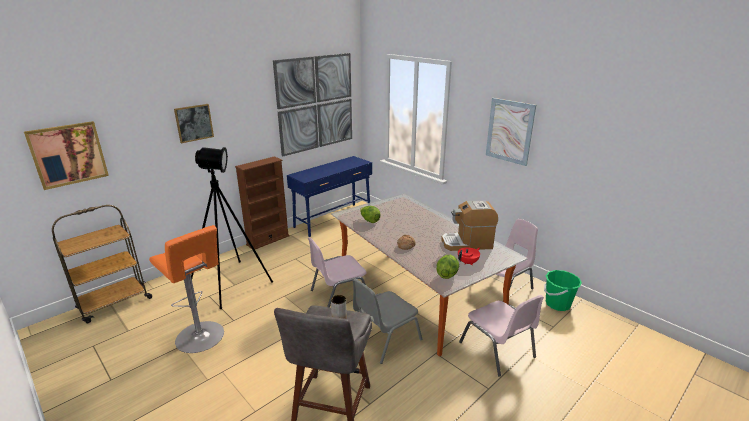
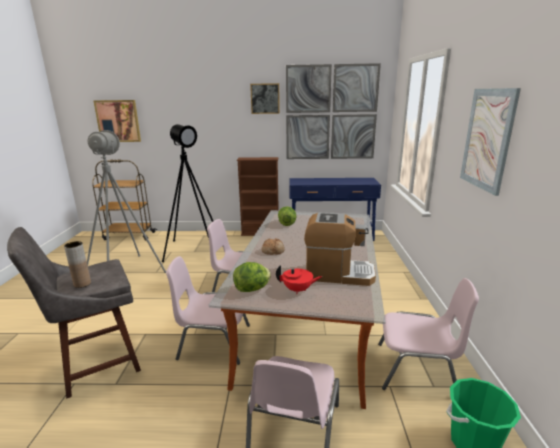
camera: 45 degrees right, 5 degrees down
orange stool [149,225,224,353] -> grey floor lamp [87,130,166,273]
picture [174,104,214,143] -> picture moved to [250,83,280,114]
grey chair [353,279,422,364] -> pink chair [166,256,250,365]
coffee machine [441,200,498,251] -> coffee machine turned 150 degrees clockwise [304,213,376,286]

